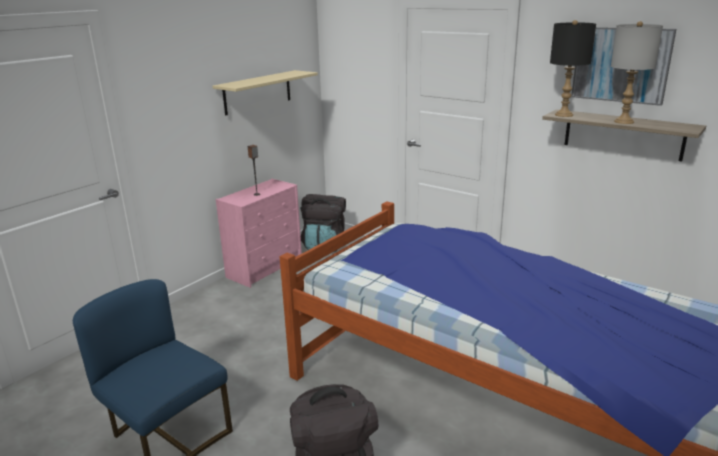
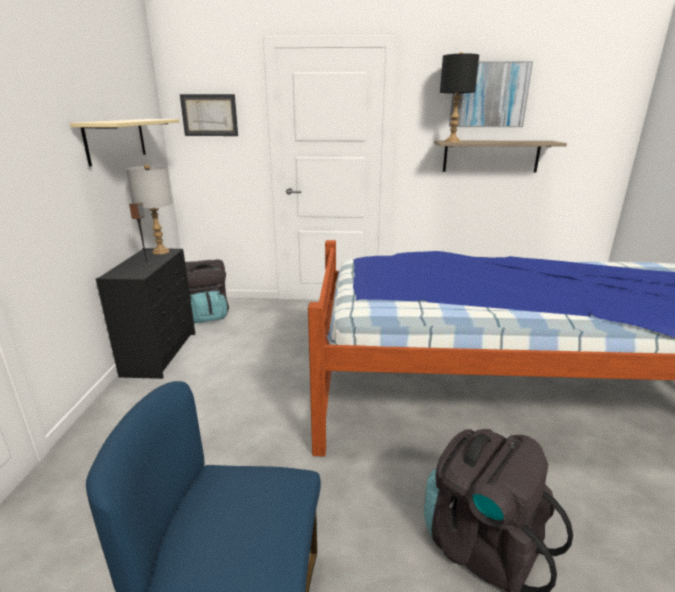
camera: 35 degrees left, 0 degrees up
pink dresser [216,179,302,288] -> black dresser [96,248,195,379]
grey table lamp [611,21,663,124] -> grey table lamp moved to [126,164,173,255]
none -> picture [180,94,238,136]

